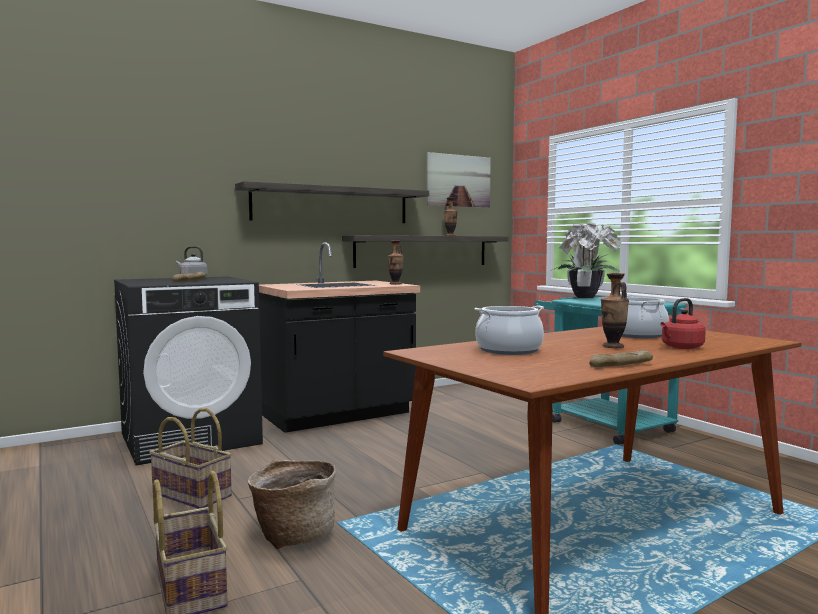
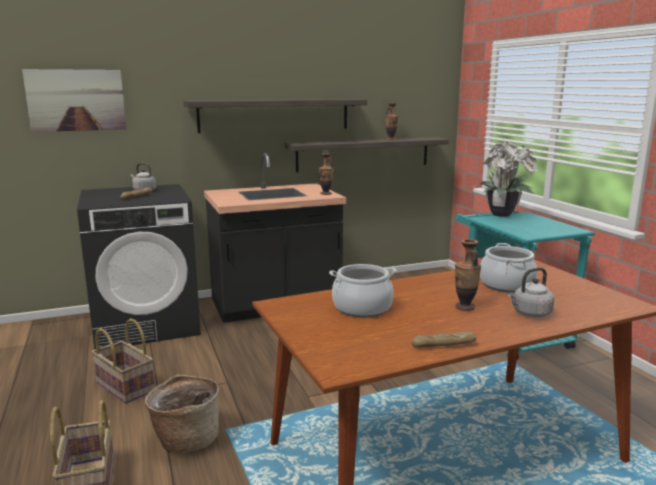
camera: 10 degrees right, 10 degrees up
picture [427,152,491,208] -> picture moved to [22,69,126,132]
red kettle [660,298,706,349] -> grey kettle [507,267,554,317]

